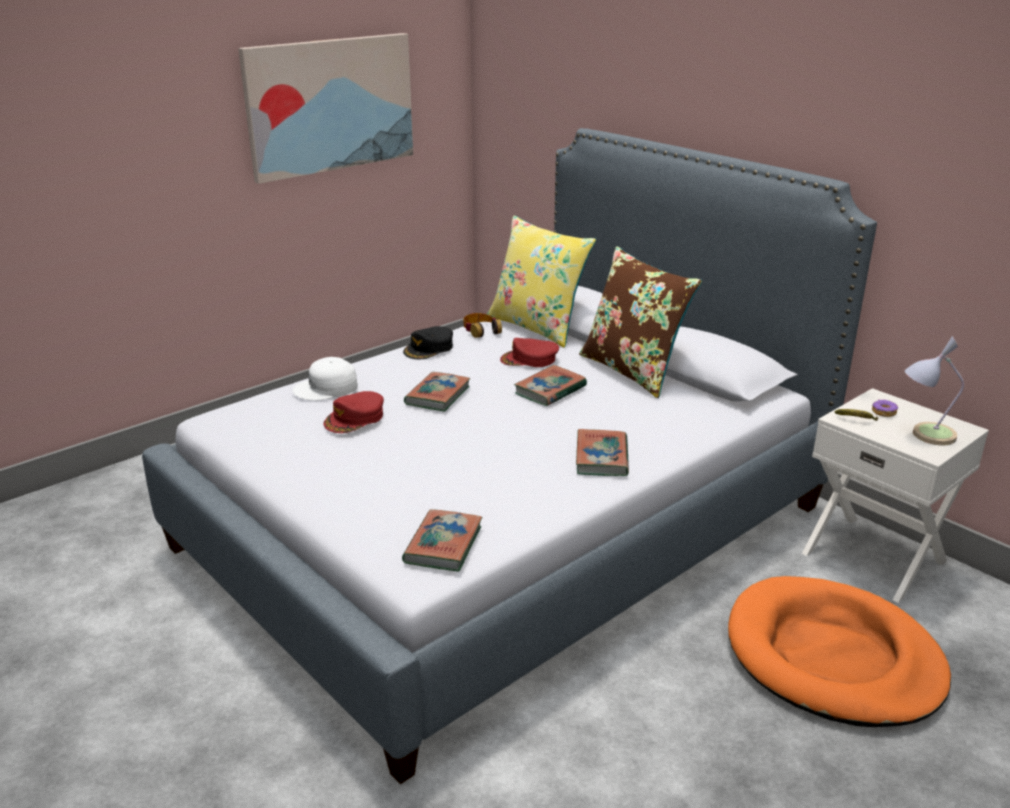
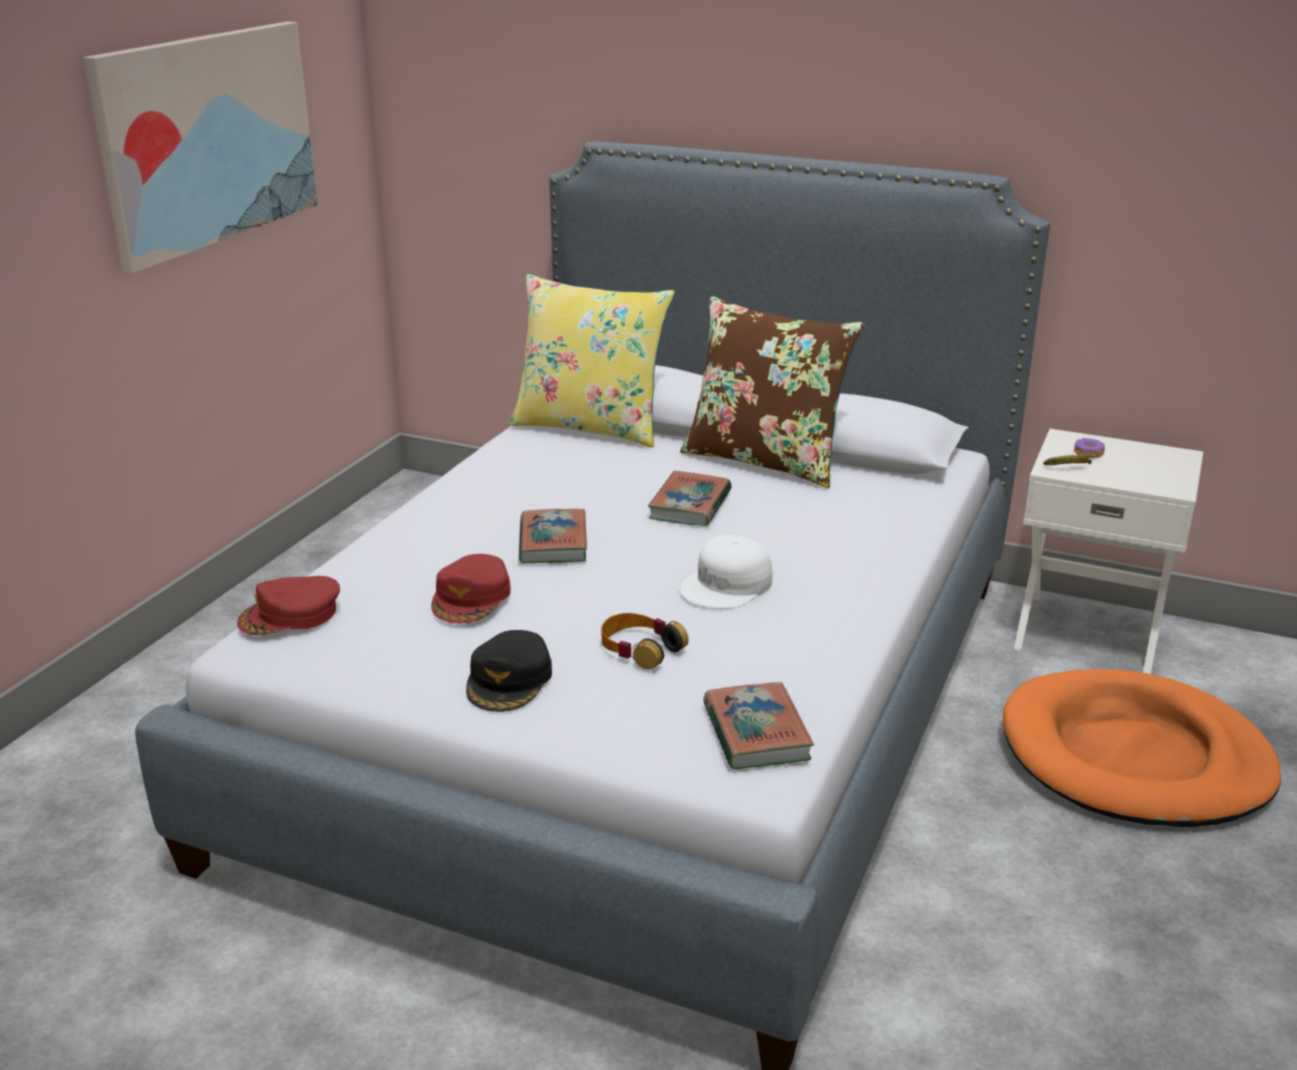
camera: 25 degrees left, 0 degrees up
white cap [293,357,358,401] -> white cap moved to [680,535,773,609]
black cap [403,326,453,359] -> black cap moved to [466,630,552,712]
headphones [463,313,502,338] -> headphones moved to [601,613,689,670]
red cap [500,338,559,367] -> red cap moved to [237,576,340,635]
book [576,429,629,476] -> none
table lamp [905,336,964,445] -> none

